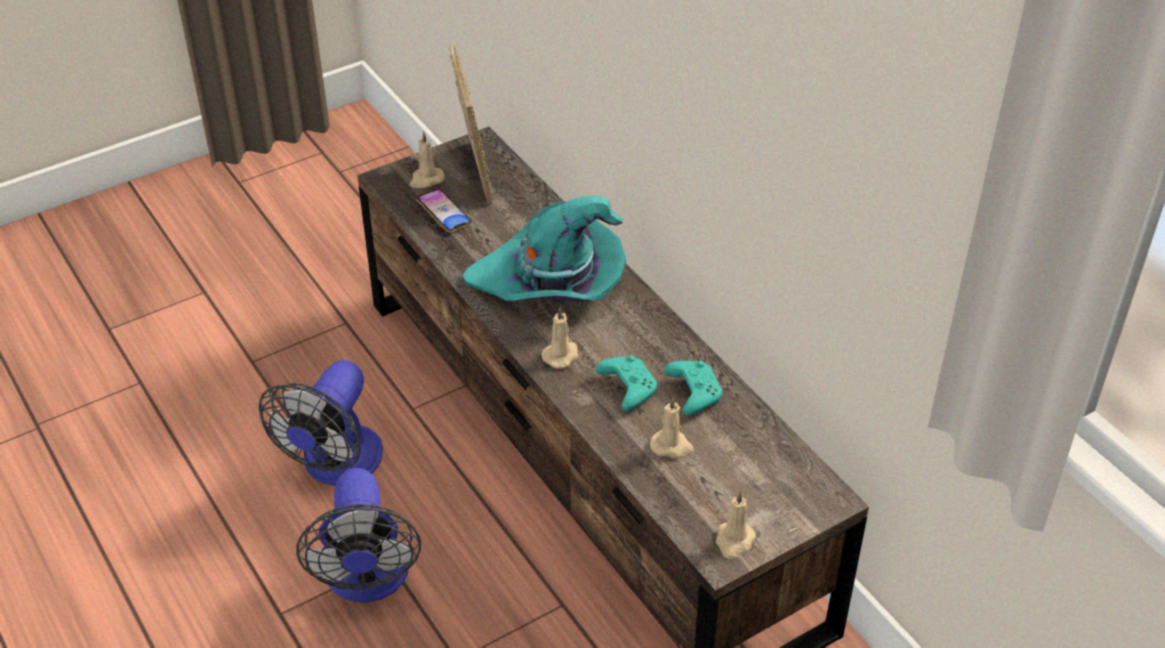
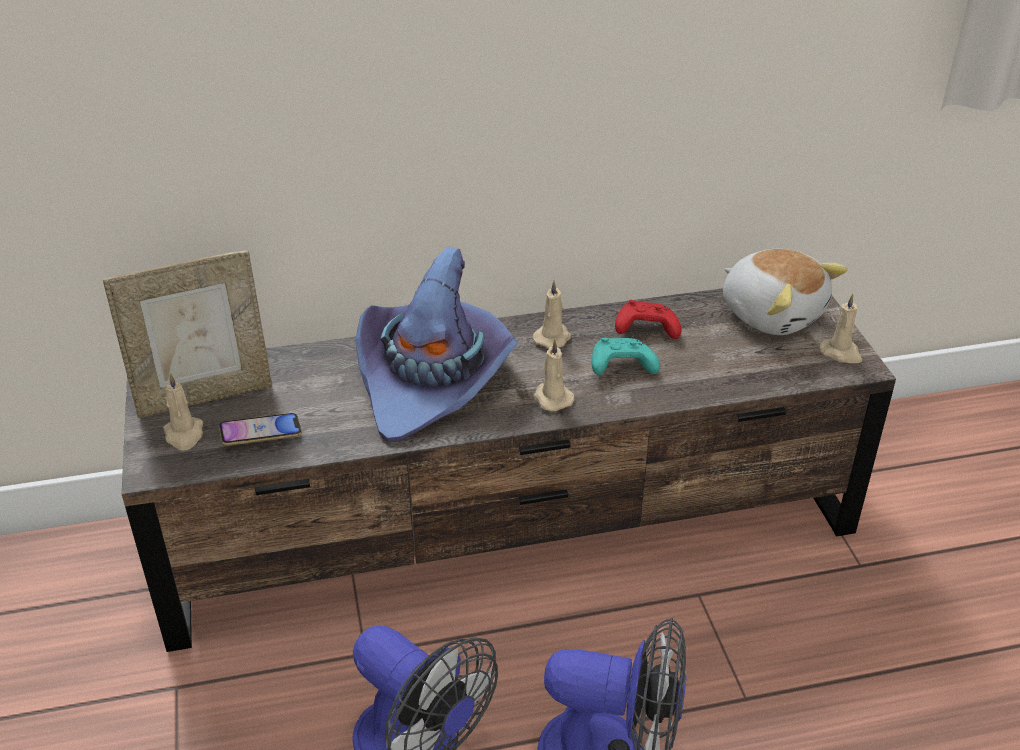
camera: 70 degrees left, 5 degrees down
picture frame [449,45,492,204] -> picture frame turned 150 degrees clockwise [103,250,272,418]
turquoise hat [462,196,626,301] -> purple hat [355,247,518,443]
beige candle [650,397,694,458] -> beige candle moved to [533,281,571,348]
turquoise game controller [664,360,722,416] -> red game controller [615,300,682,339]
none -> plush toy [723,249,848,335]

